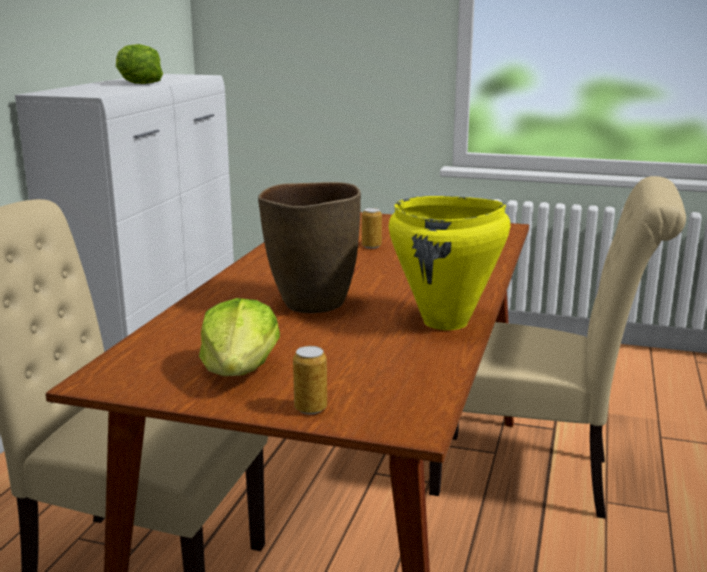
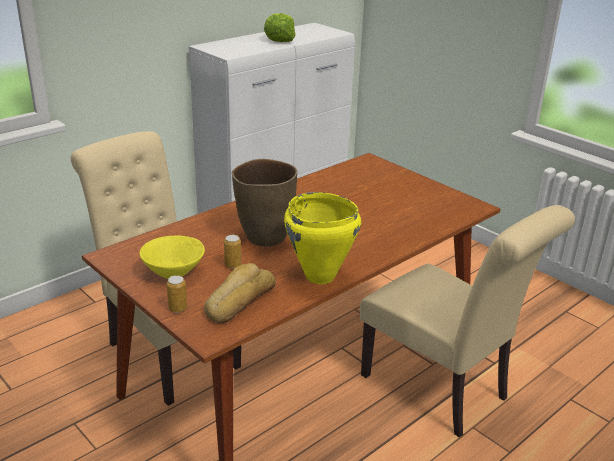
camera: 30 degrees right, 10 degrees up
lettuce [199,298,280,376] -> yellow bowl [140,235,205,279]
can [362,208,382,249] -> can moved to [224,235,241,269]
none -> bread [204,263,276,323]

